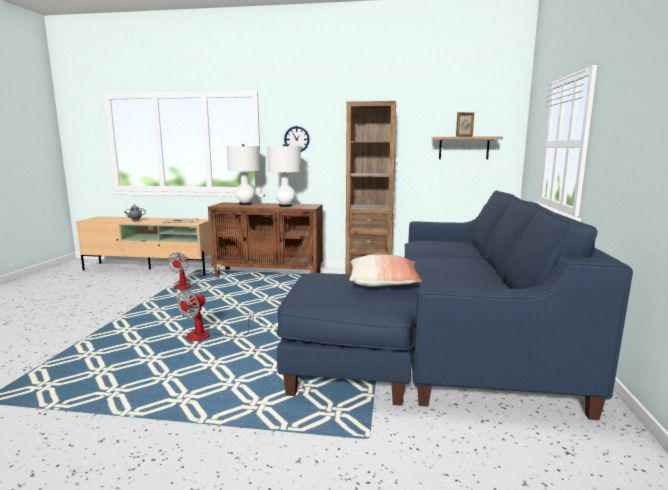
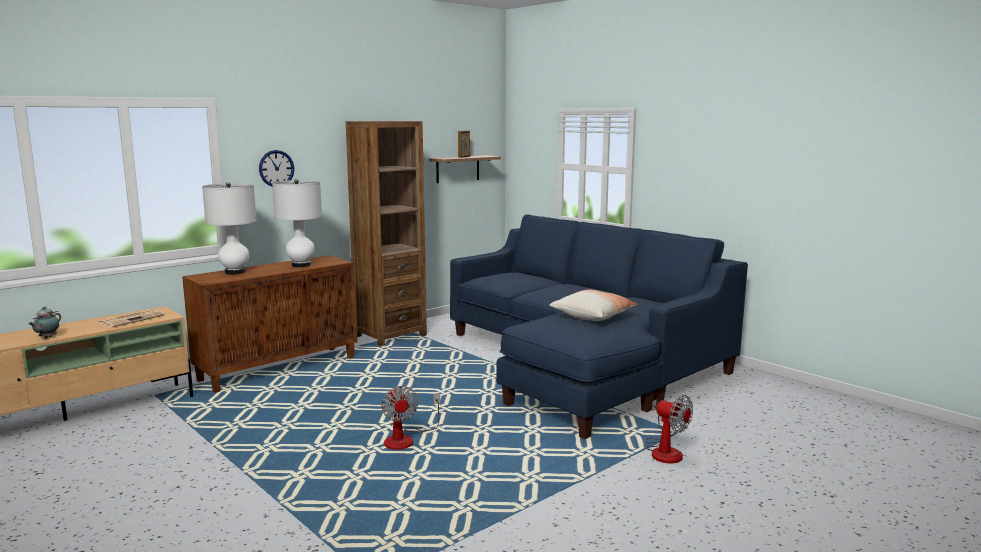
camera: 50 degrees left, 0 degrees up
fan [167,252,221,290] -> fan moved to [646,395,693,464]

